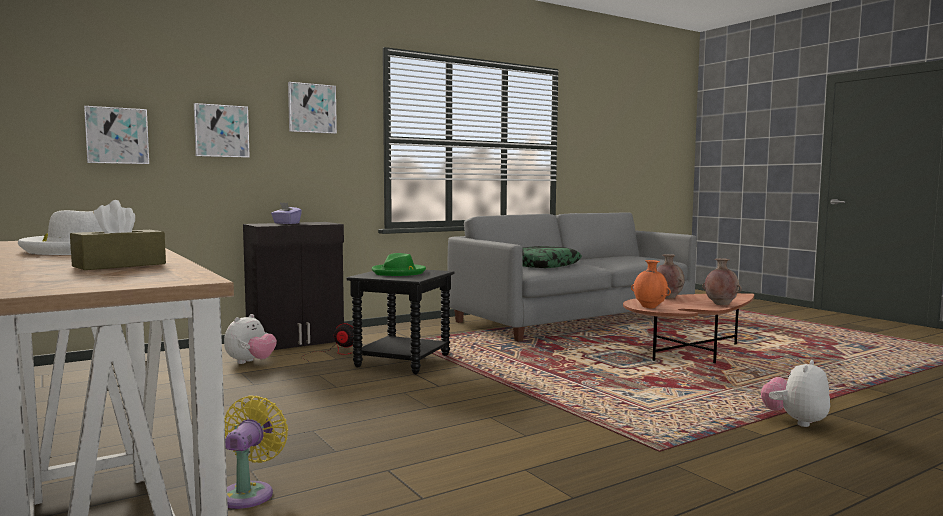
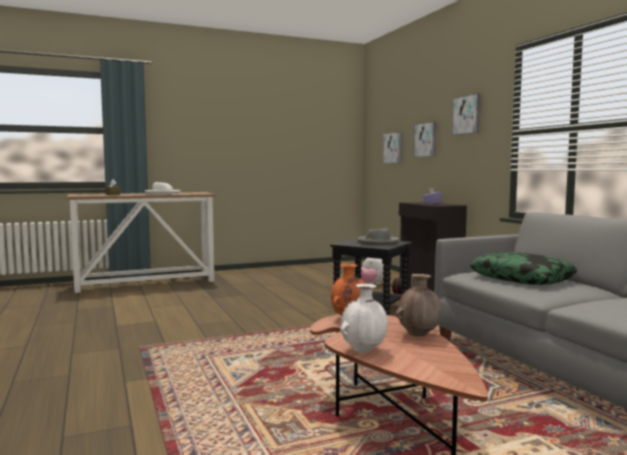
camera: 100 degrees right, 0 degrees up
yellow fan [225,395,288,509] -> none
green hat [372,253,426,276] -> grey hat [357,228,399,245]
brown vase [702,258,742,305] -> white vase [340,284,388,353]
plush toy [761,360,830,427] -> none

